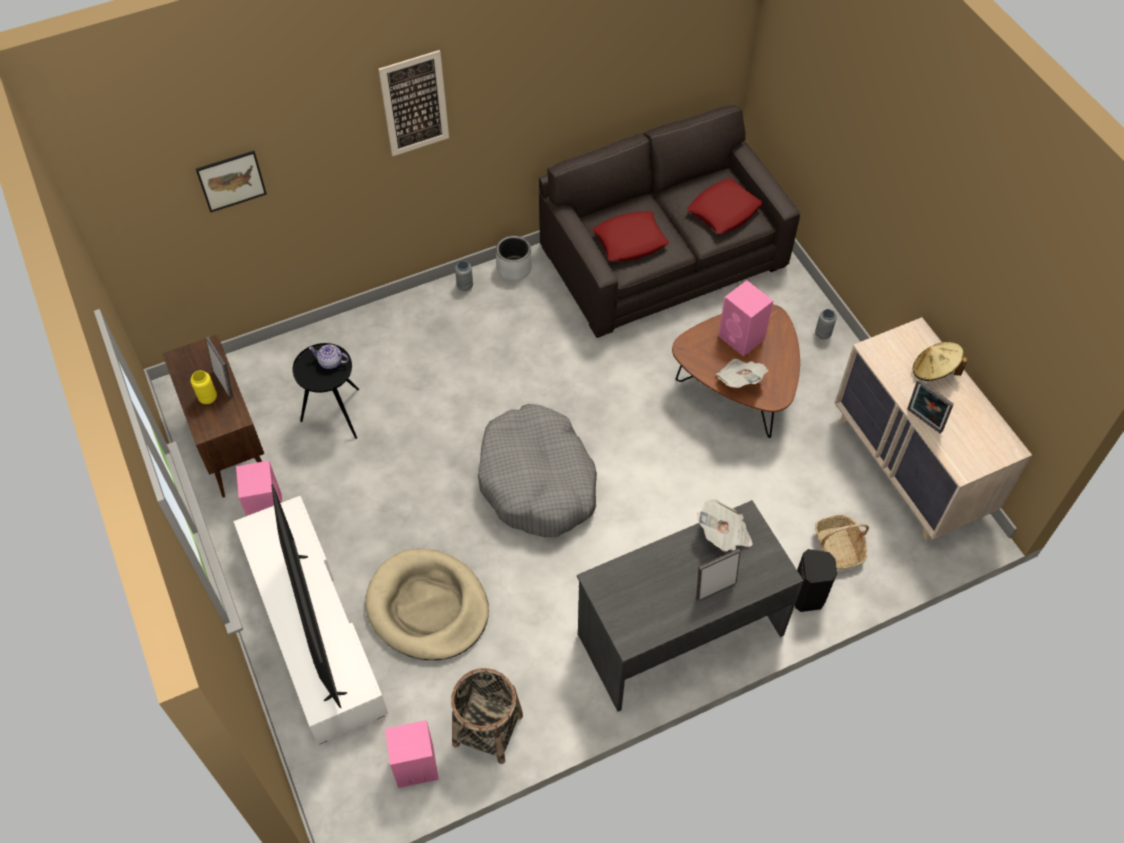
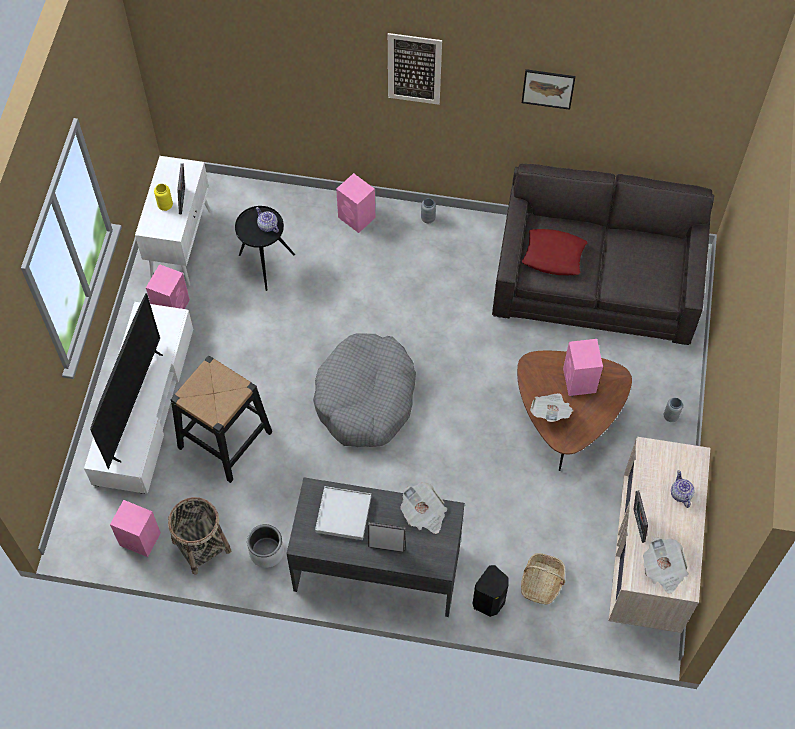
camera: 35 degrees right, 5 degrees up
brown cabinet [162,334,264,498] -> white cabinet [135,156,211,286]
picture [196,151,267,212] -> picture moved to [522,69,576,110]
beige dog bed [365,548,489,660] -> black stool [171,356,272,483]
grey planter [496,235,532,281] -> grey planter moved to [247,524,284,568]
red pillow [687,178,763,234] -> none
beige hat [913,342,967,381] -> teapot [671,470,695,508]
none -> white tray [315,486,371,540]
none -> pink speaker [336,173,375,233]
none -> newspaper [643,537,689,594]

